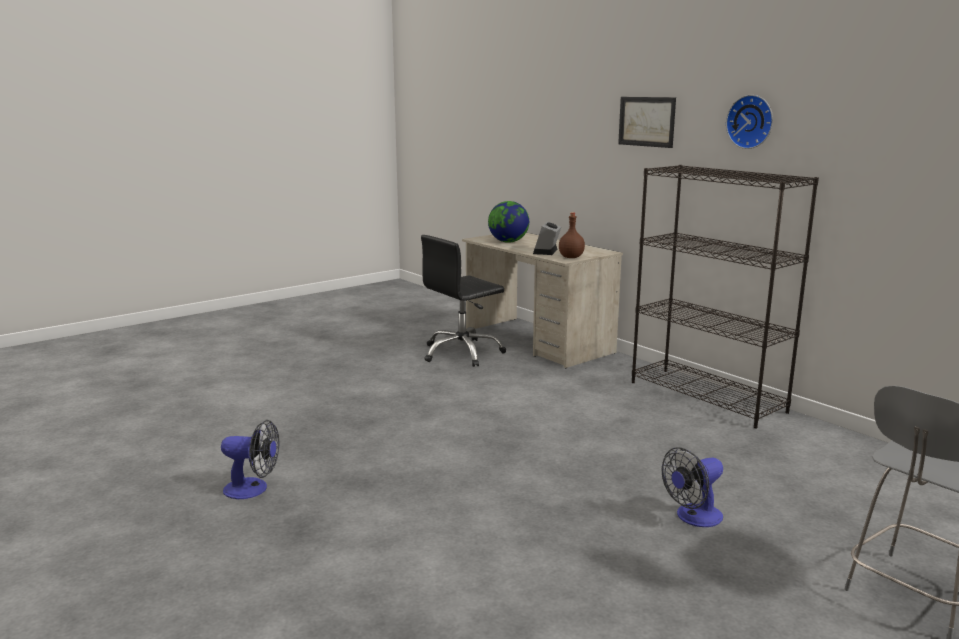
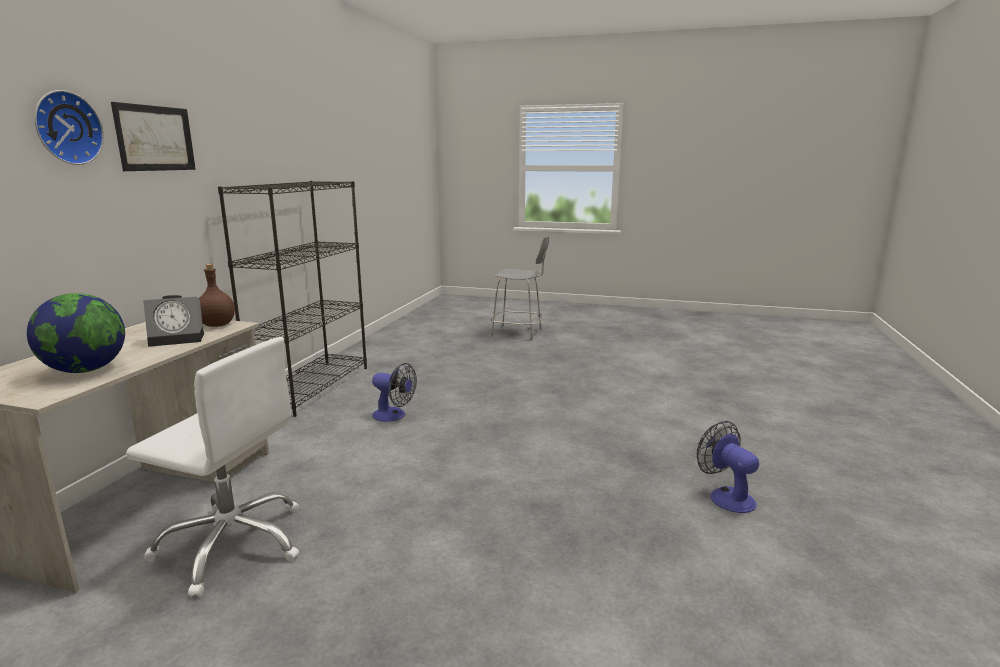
camera: 125 degrees left, 0 degrees up
black office chair [421,235,506,367] -> white office chair [126,337,299,597]
fan [662,447,723,527] -> fan moved to [372,363,417,422]
wall clock [726,95,773,149] -> wall clock moved to [34,90,104,165]

